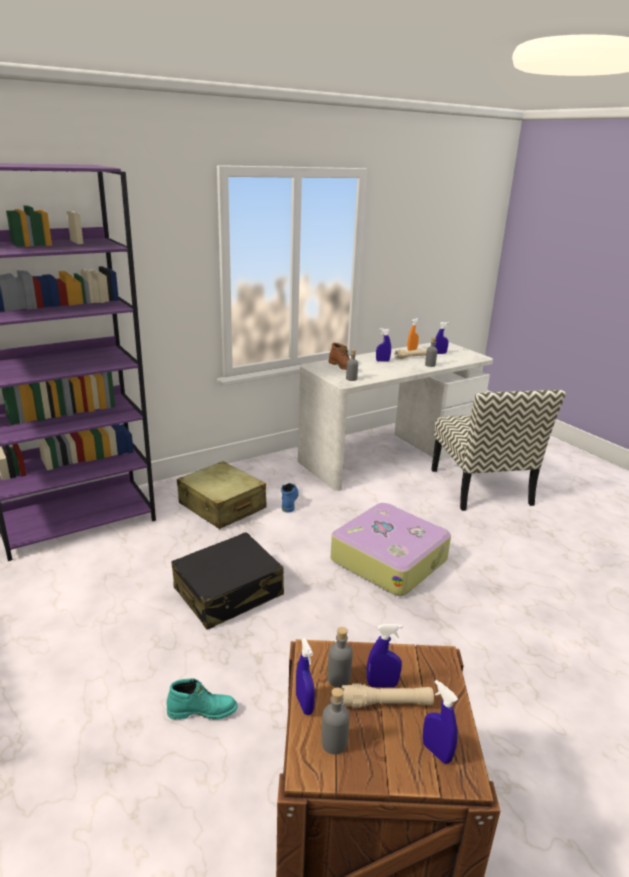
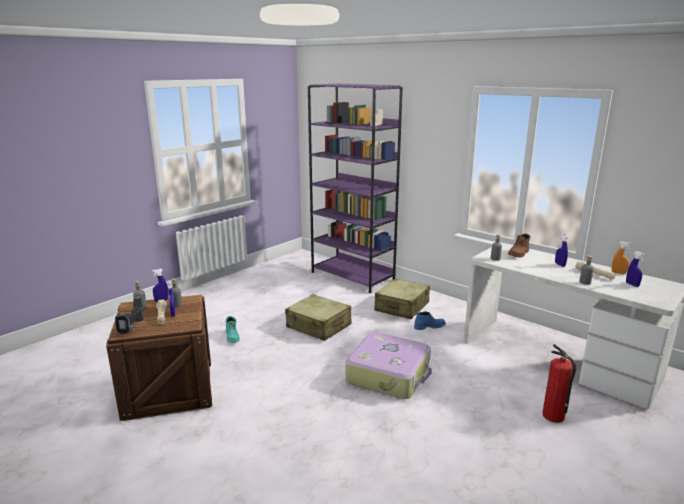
camera: 75 degrees right, 5 degrees down
black suitcase [172,532,284,630] -> beige suitcase [285,294,352,341]
blue spray bottle [423,680,458,764] -> power drill [115,295,144,334]
chair [431,390,566,511] -> fire extinguisher [543,344,576,423]

